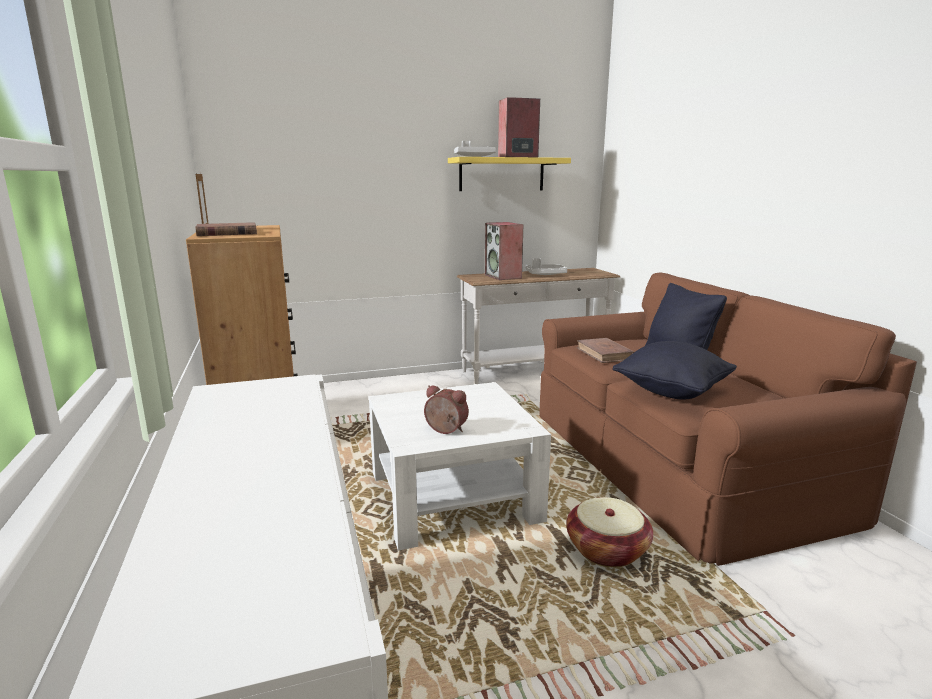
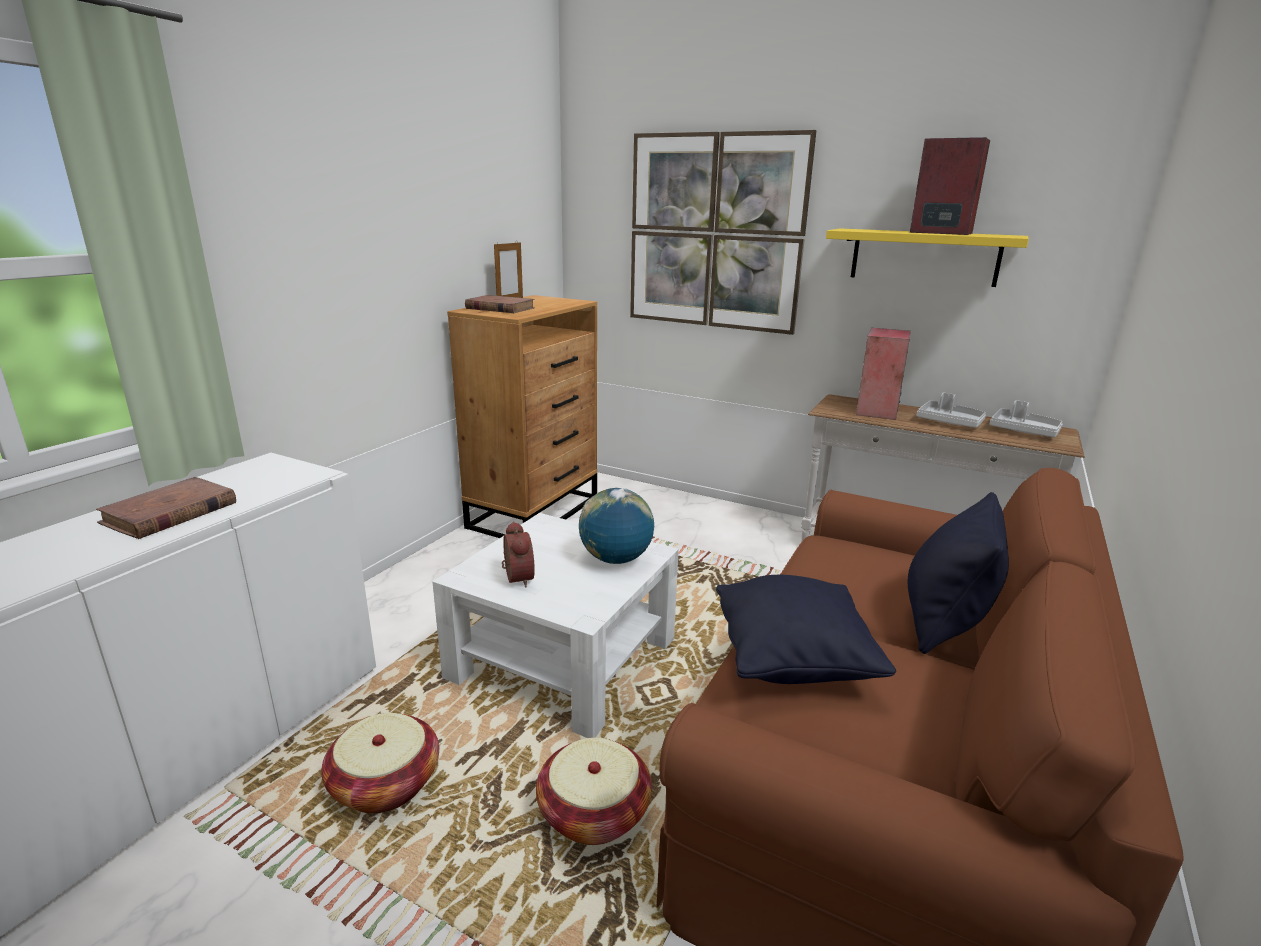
camera: 45 degrees right, 5 degrees up
grey tray [454,141,496,157] -> grey tray moved to [990,400,1063,437]
brown book [576,338,634,363] -> brown book moved to [96,477,236,539]
none -> basket [321,713,439,814]
none -> globe [579,488,654,564]
none -> picture [630,130,817,335]

